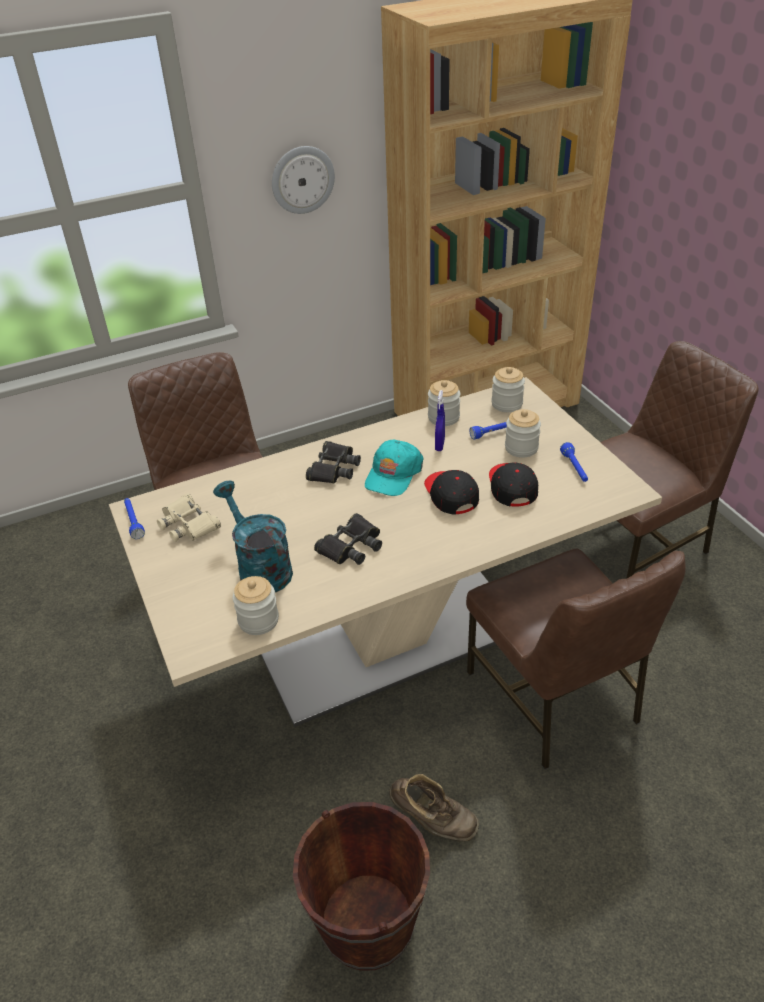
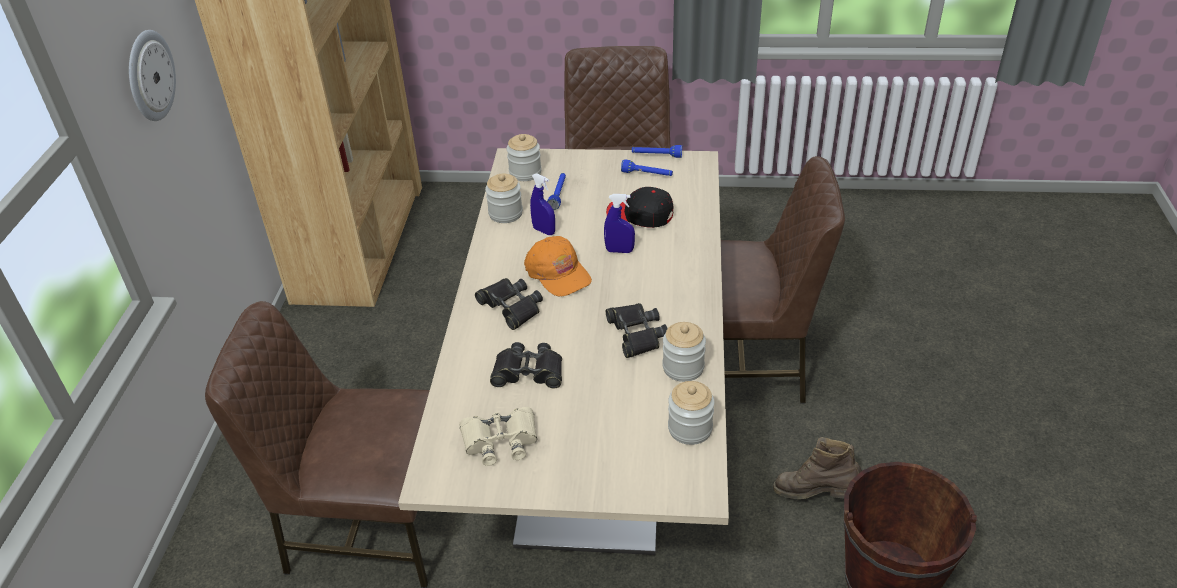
camera: 60 degrees left, 0 degrees up
blue flashlight [124,498,145,539] -> blue flashlight moved to [632,145,682,158]
turquoise watering can [213,481,293,592] -> none
turquoise cap [365,440,424,496] -> orange cap [524,236,592,297]
brown boot [390,774,479,841] -> brown boot turned 120 degrees counterclockwise [773,437,862,499]
black cap [424,470,479,515] -> blue spray bottle [604,194,635,253]
jar [505,409,541,458] -> jar moved to [662,322,706,382]
none -> black binoculars [490,342,562,389]

